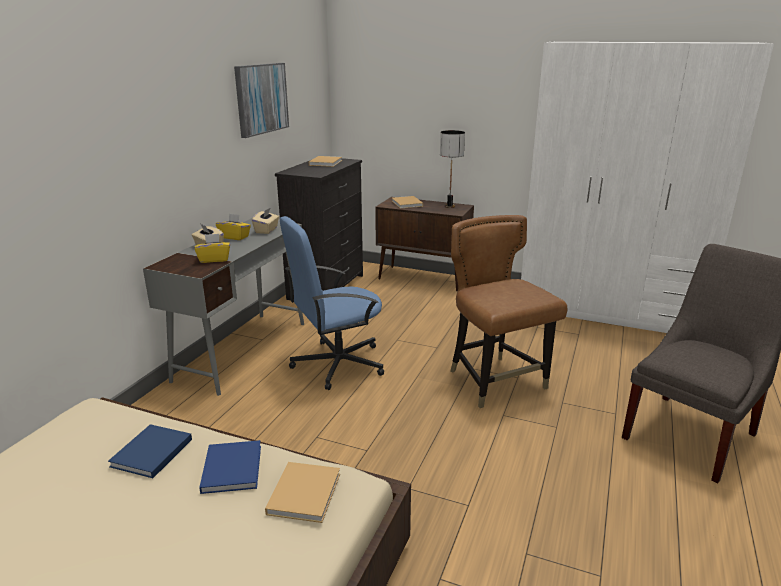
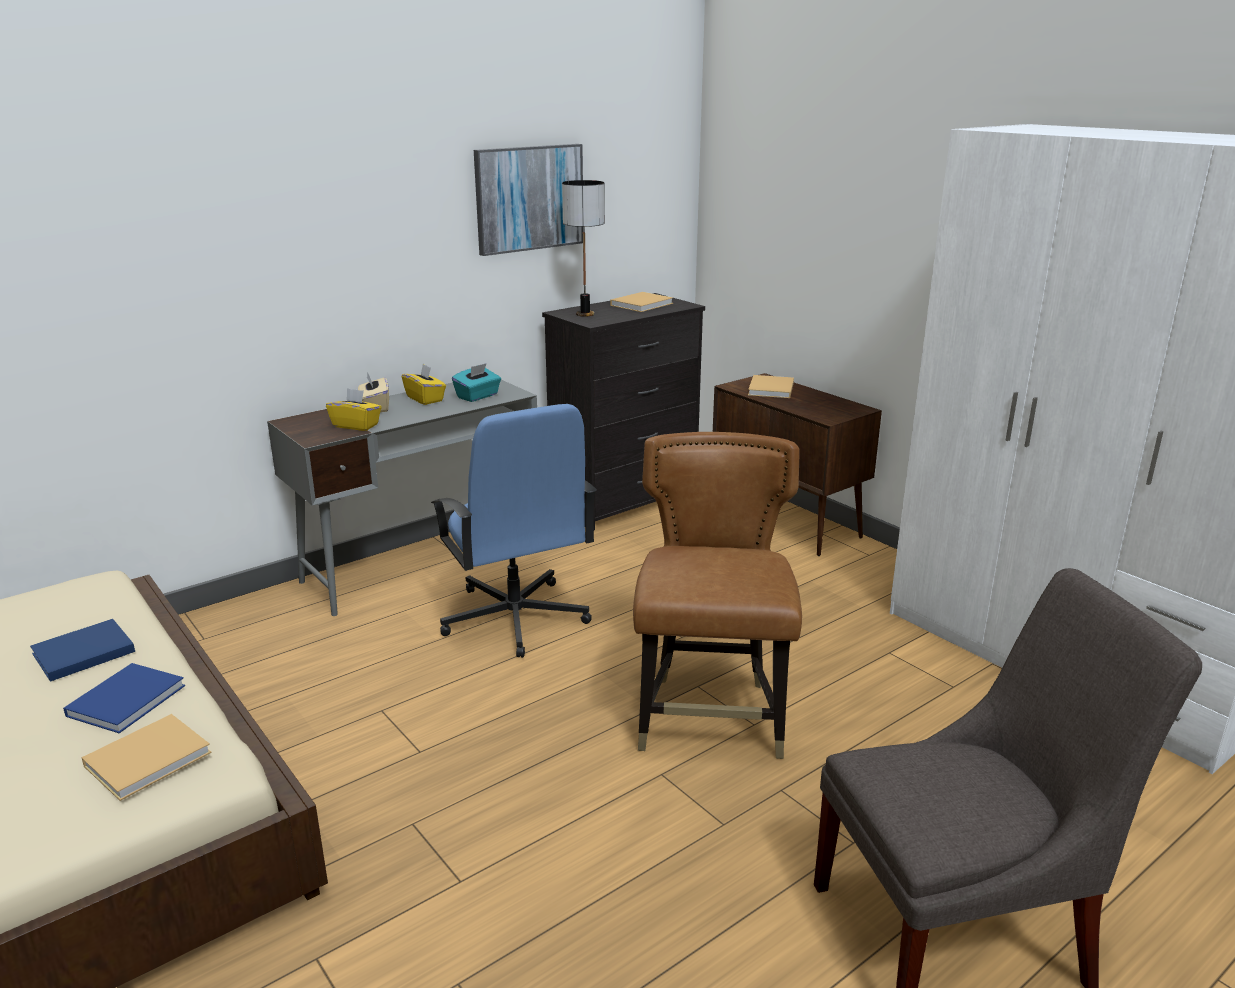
camera: 30 degrees right, 0 degrees up
beige tissue box [252,207,279,234] -> turquoise tissue box [452,363,501,402]
blue office chair [280,216,384,390] -> blue office chair turned 120 degrees counterclockwise [431,404,597,658]
table lamp [440,130,465,208] -> table lamp moved to [562,180,605,317]

